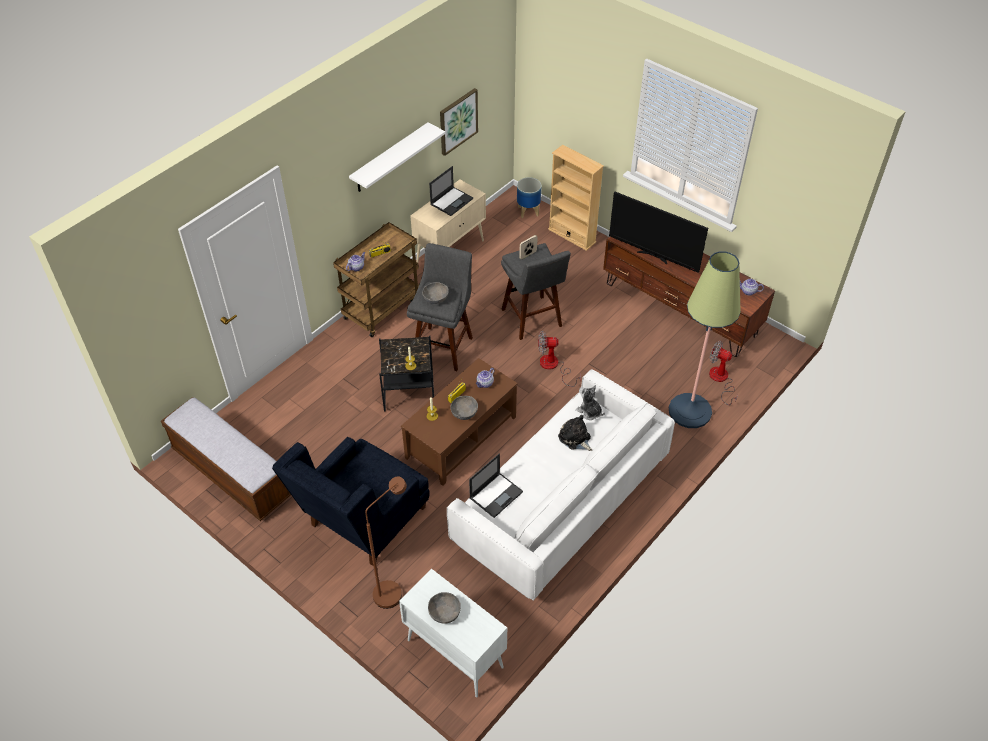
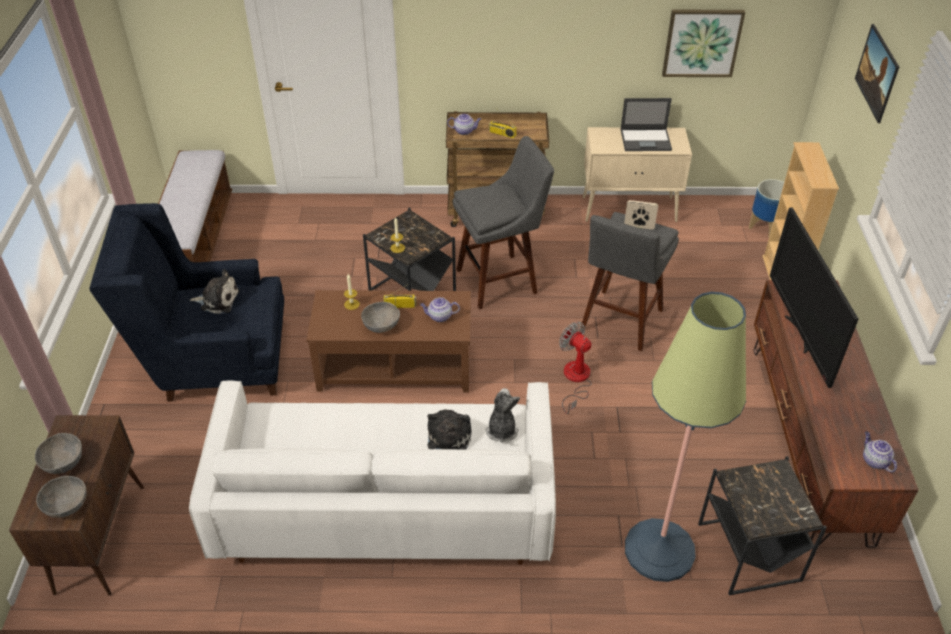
camera: 50 degrees right, 5 degrees down
white shelf [349,122,445,192] -> none
brown floor lamp [365,476,407,609] -> none
white cabinet [399,569,507,698] -> brown cabinet [9,415,144,595]
grey bowl [422,282,449,304] -> grey bowl moved to [36,476,87,518]
laptop [469,454,523,518] -> none
fan [709,341,738,405] -> black side table [698,456,827,595]
none -> plush toy [190,269,240,314]
none -> picture [855,24,899,123]

